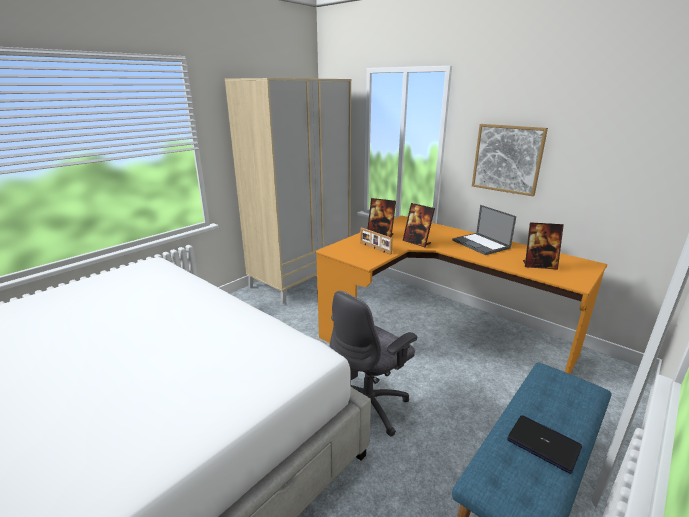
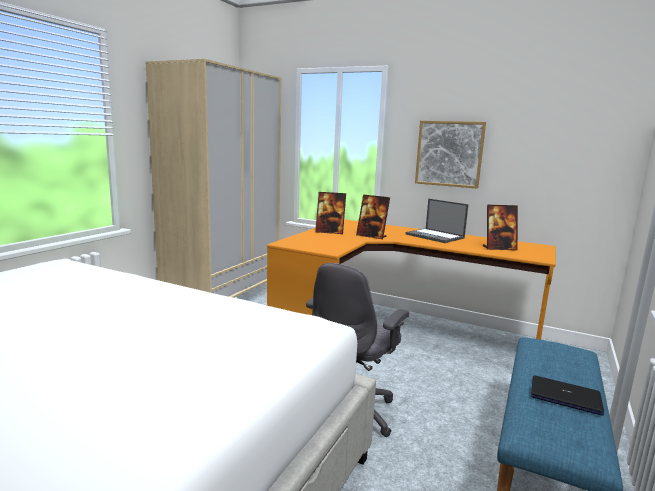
camera: 15 degrees left, 10 degrees down
picture frame [360,227,393,255] -> none

